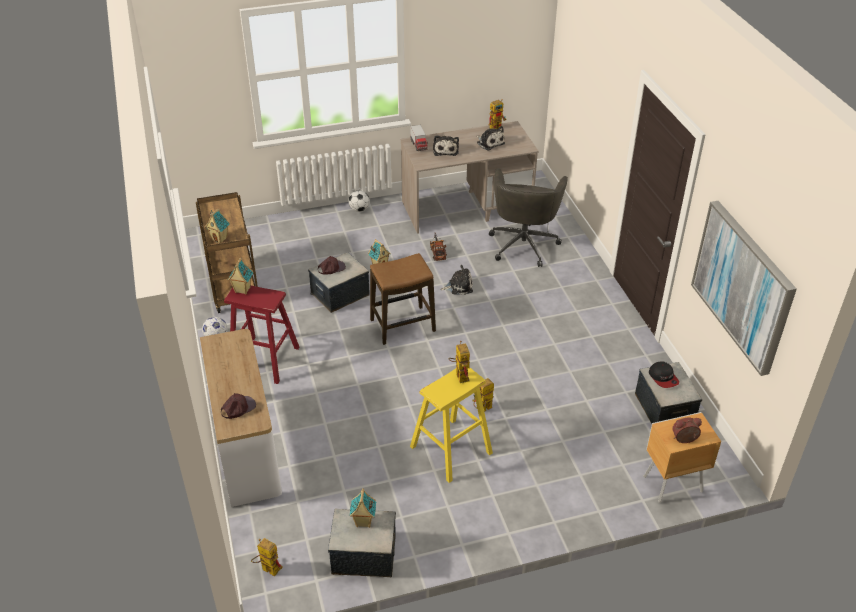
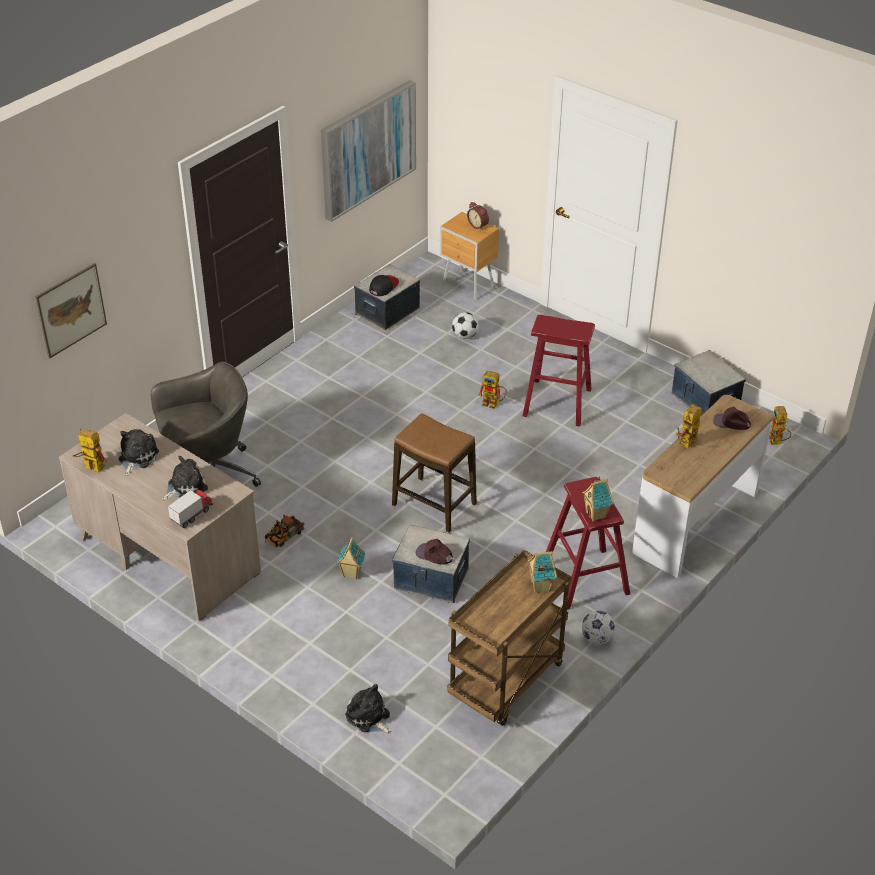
camera: 125 degrees left, 0 degrees up
football [348,190,370,212] -> football moved to [452,312,479,339]
toy house [349,488,376,528] -> none
yellow stool [410,367,493,483] -> red stool [523,315,595,427]
plush toy [440,265,473,295] -> plush toy moved to [345,684,392,733]
toy robot [448,341,470,383] -> toy robot moved to [676,404,702,448]
none -> picture [35,263,107,359]

